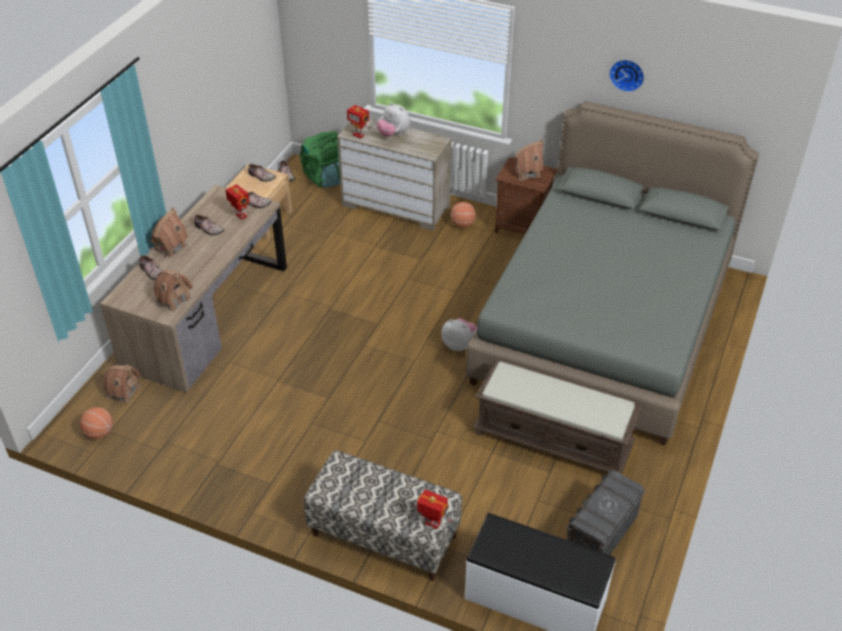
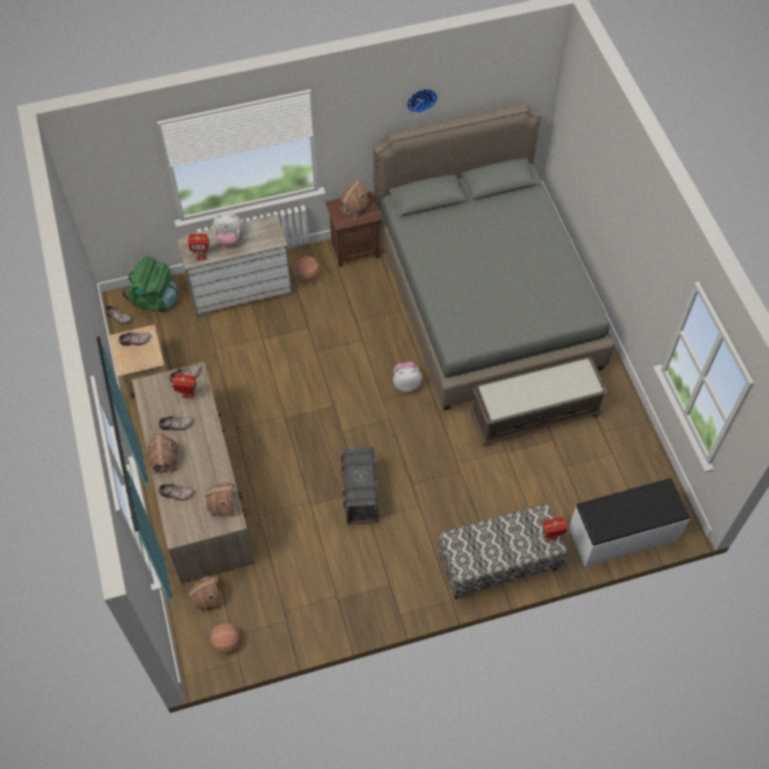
camera: 40 degrees left, 15 degrees up
grey storage box [566,470,645,555] -> grey storage box moved to [341,447,379,525]

